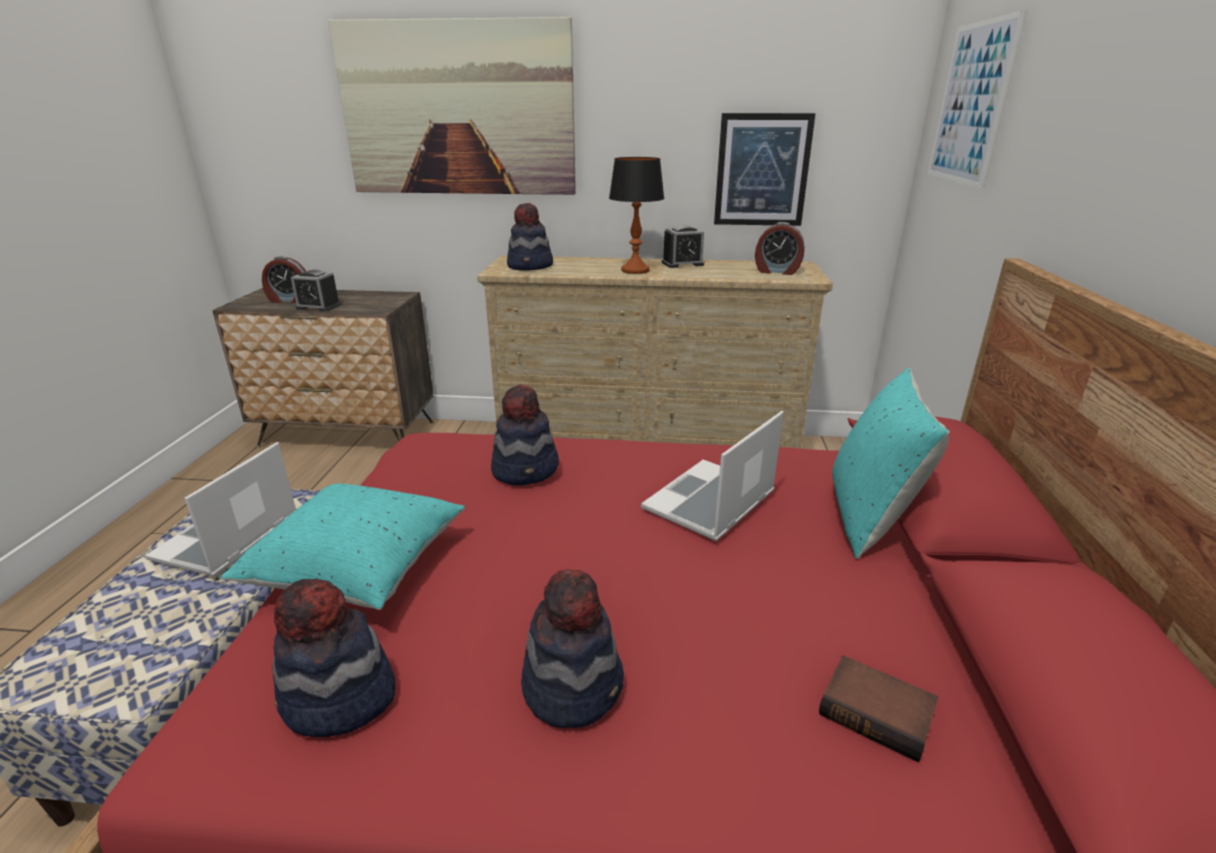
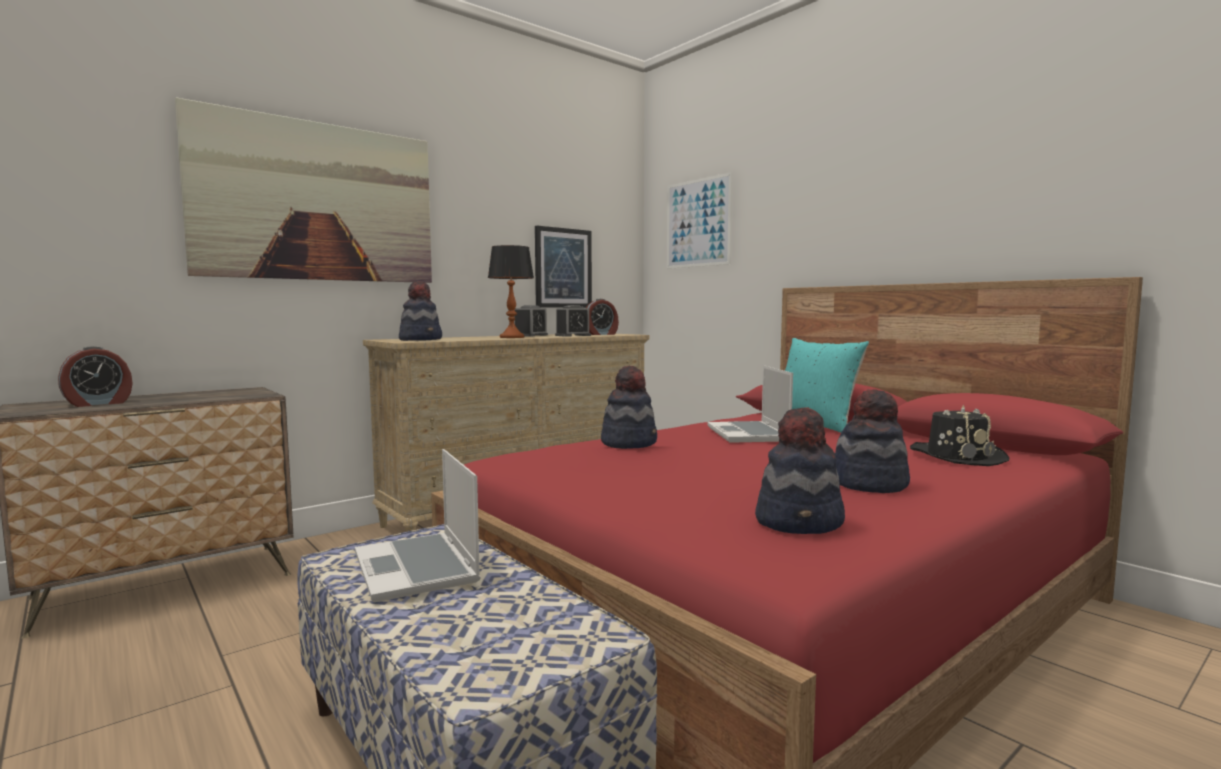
camera: 45 degrees left, 20 degrees down
turquoise pillow [221,484,465,610] -> none
alarm clock [291,270,341,312] -> alarm clock moved to [555,305,591,337]
book [819,655,938,762] -> black hat [910,404,1009,466]

